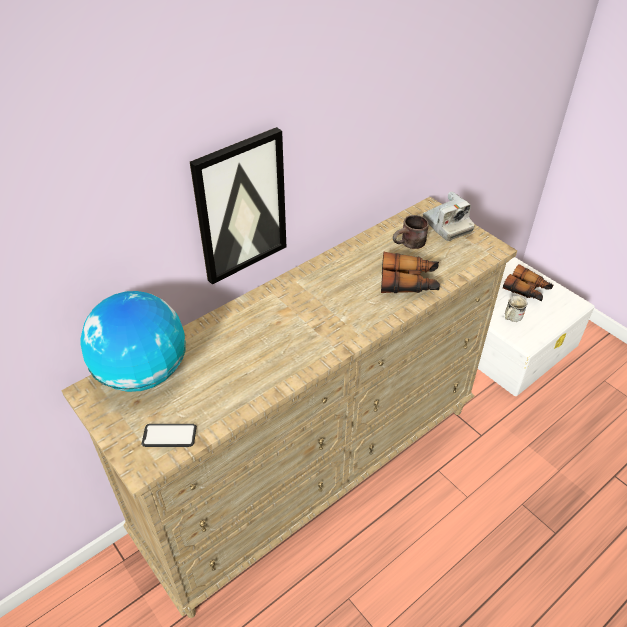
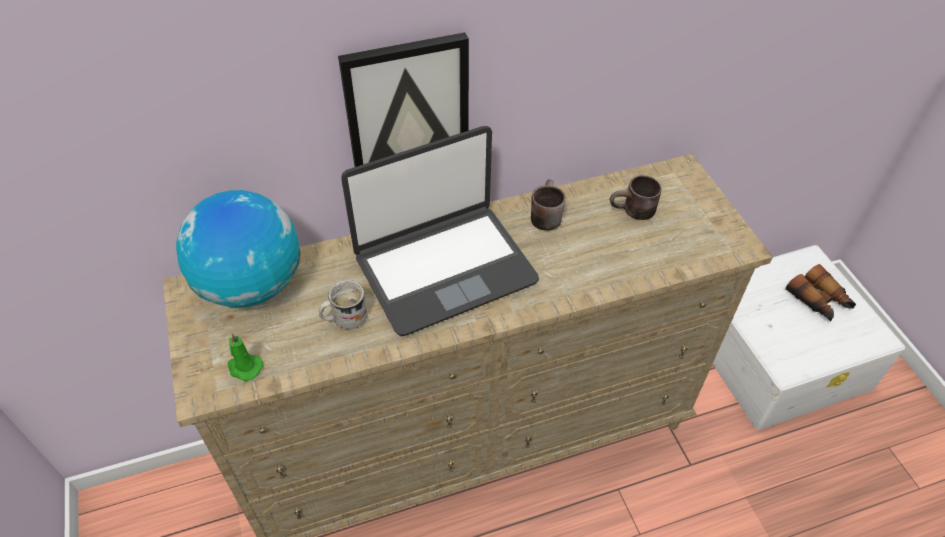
camera: 20 degrees right, 5 degrees up
phone [142,424,197,447] -> green candle [228,334,263,381]
binoculars [381,252,440,293] -> none
camera [423,191,475,241] -> none
white mug [505,296,527,323] -> white mug moved to [319,280,368,330]
none -> laptop [342,126,539,336]
none -> brown mug [531,180,566,231]

